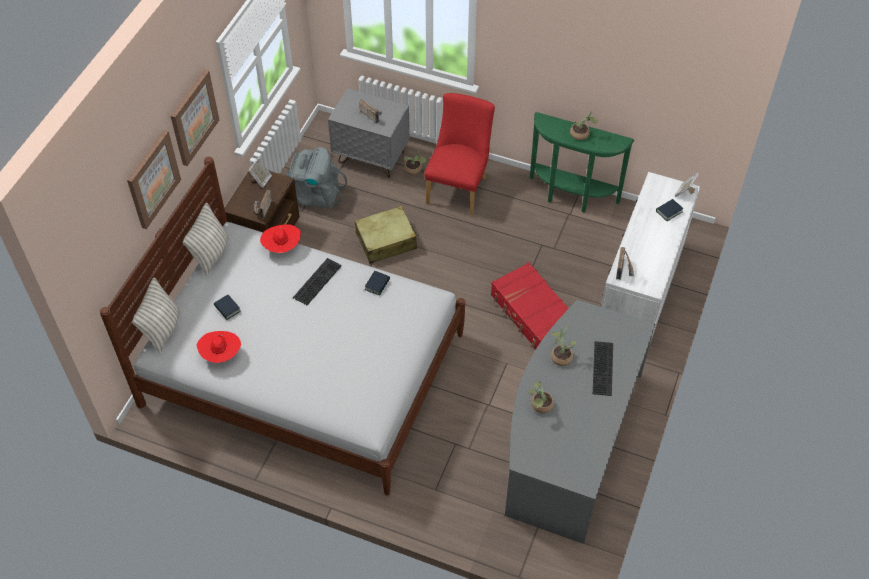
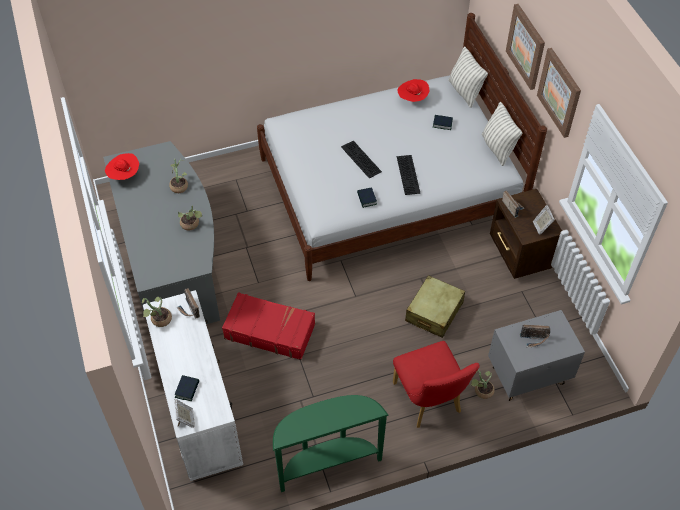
camera: 140 degrees right, 0 degrees up
red hat [260,225,301,253] -> red hat moved to [105,153,139,180]
grey backpack [287,147,347,208] -> none
potted plant [570,111,598,140] -> potted plant moved to [142,297,172,327]
keyboard [593,341,613,396] -> keyboard moved to [341,141,382,178]

